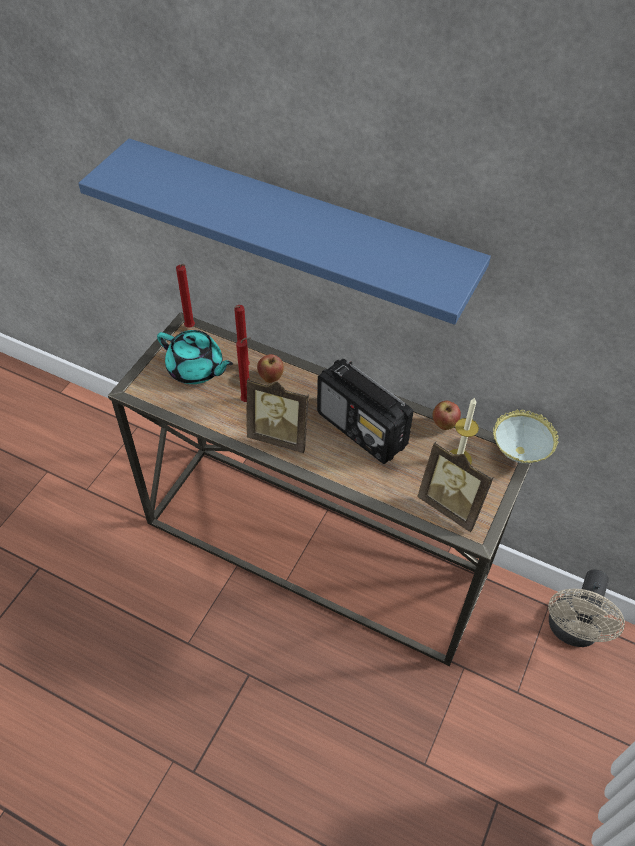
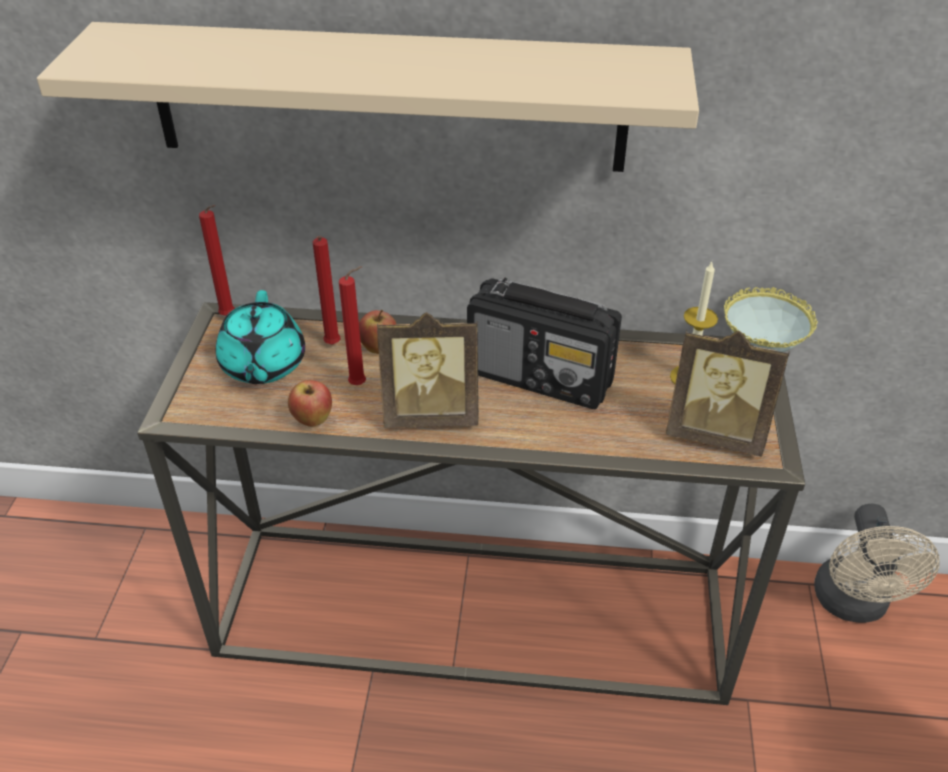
camera: 20 degrees left, 10 degrees down
blue shelf [78,138,491,325] -> beige shelf [37,22,699,172]
turquoise teapot [157,330,233,384] -> turquoise teapot turned 75 degrees clockwise [216,290,305,384]
apple [432,401,461,430] -> apple moved to [288,380,332,427]

